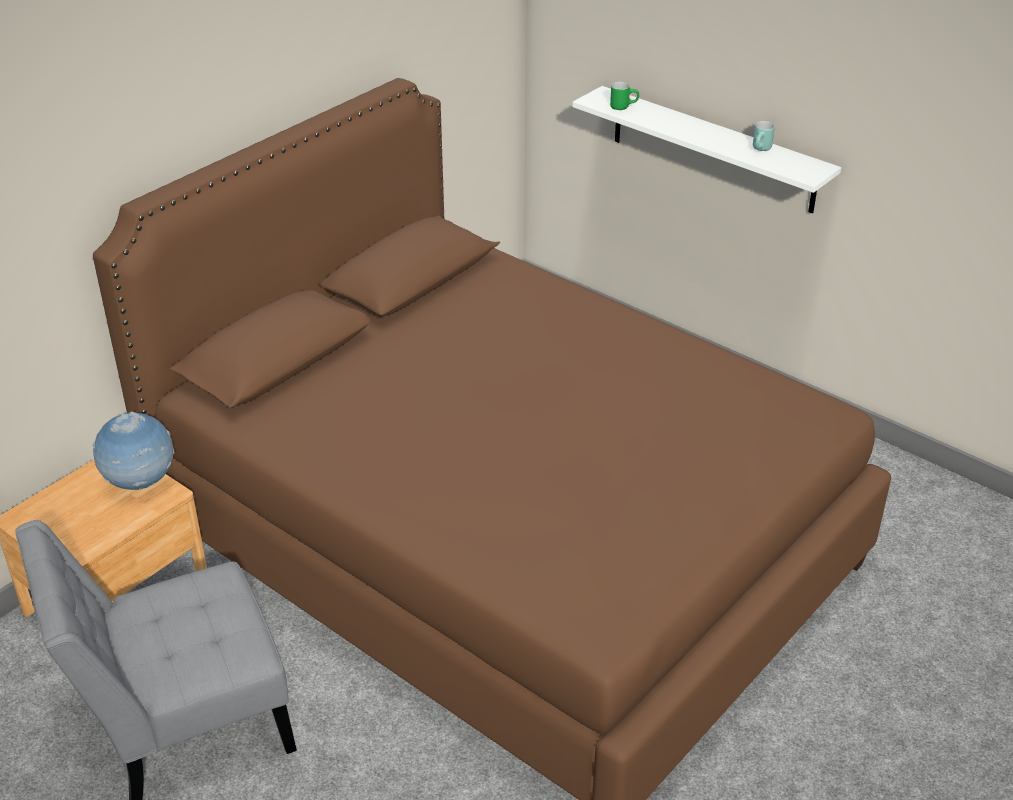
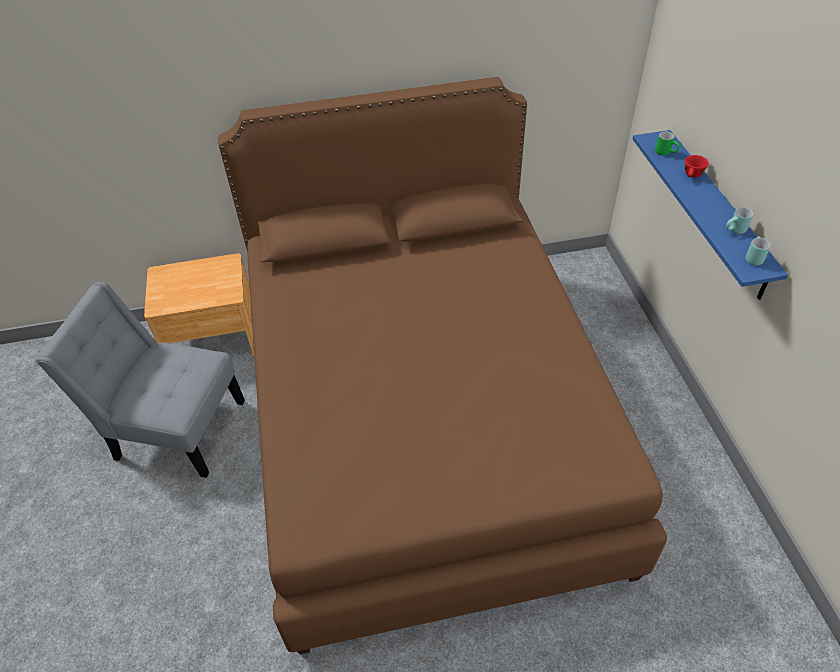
camera: 40 degrees right, 10 degrees up
globe [92,412,175,490] -> none
white shelf [573,86,841,213] -> blue shelf [633,130,788,300]
none -> red cup [685,155,709,177]
none -> turquoise mug [745,236,770,265]

